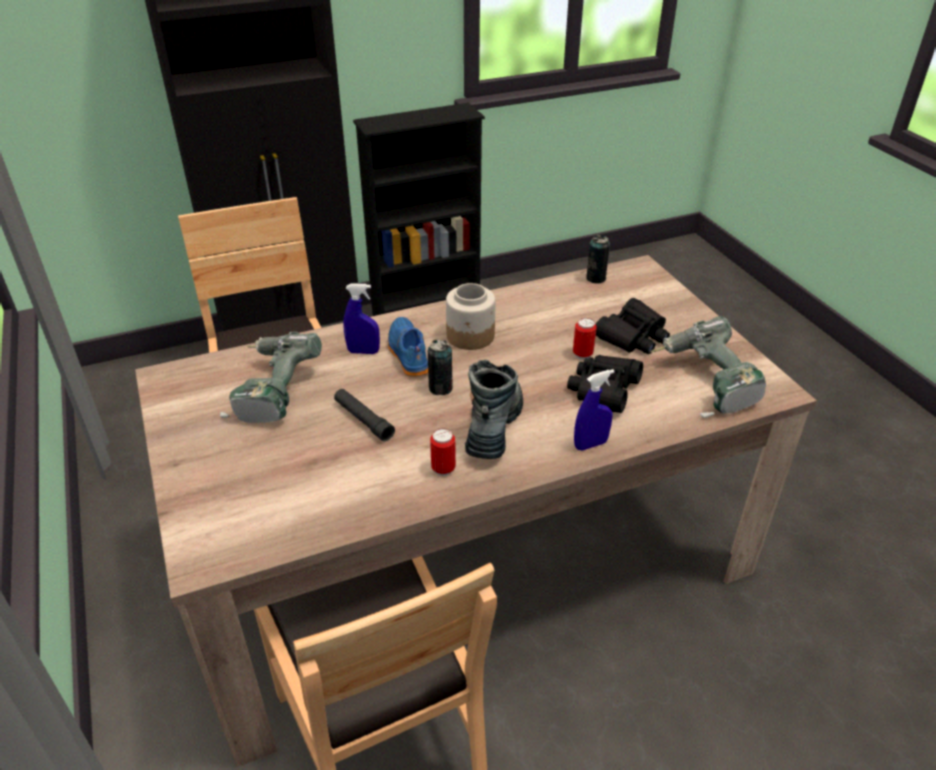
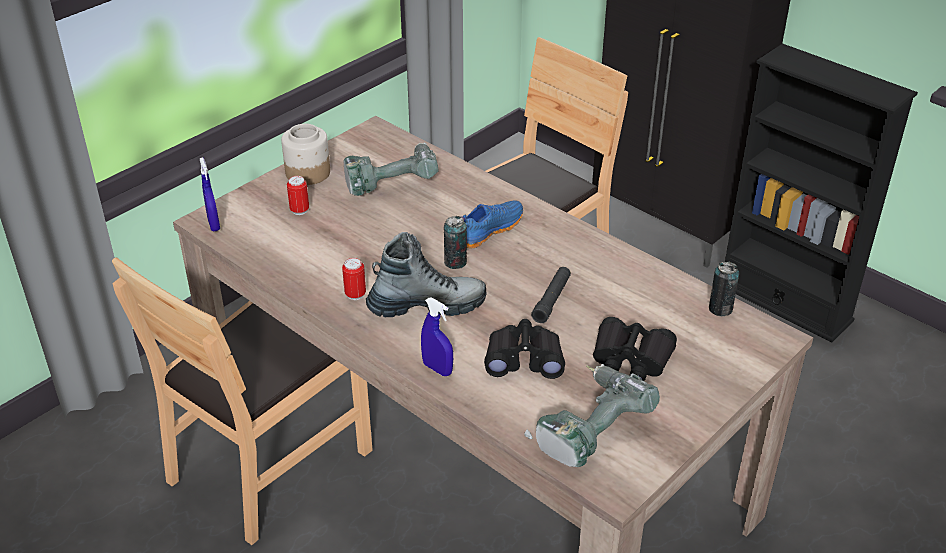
camera: 65 degrees right, 0 degrees up
black flashlight [334,389,395,441] -> black flashlight moved to [531,267,571,323]
blue spray bottle [343,283,380,354] -> blue spray bottle moved to [200,158,220,231]
jar [446,283,496,350] -> jar moved to [281,124,330,185]
can [573,318,597,360] -> can moved to [287,176,309,215]

